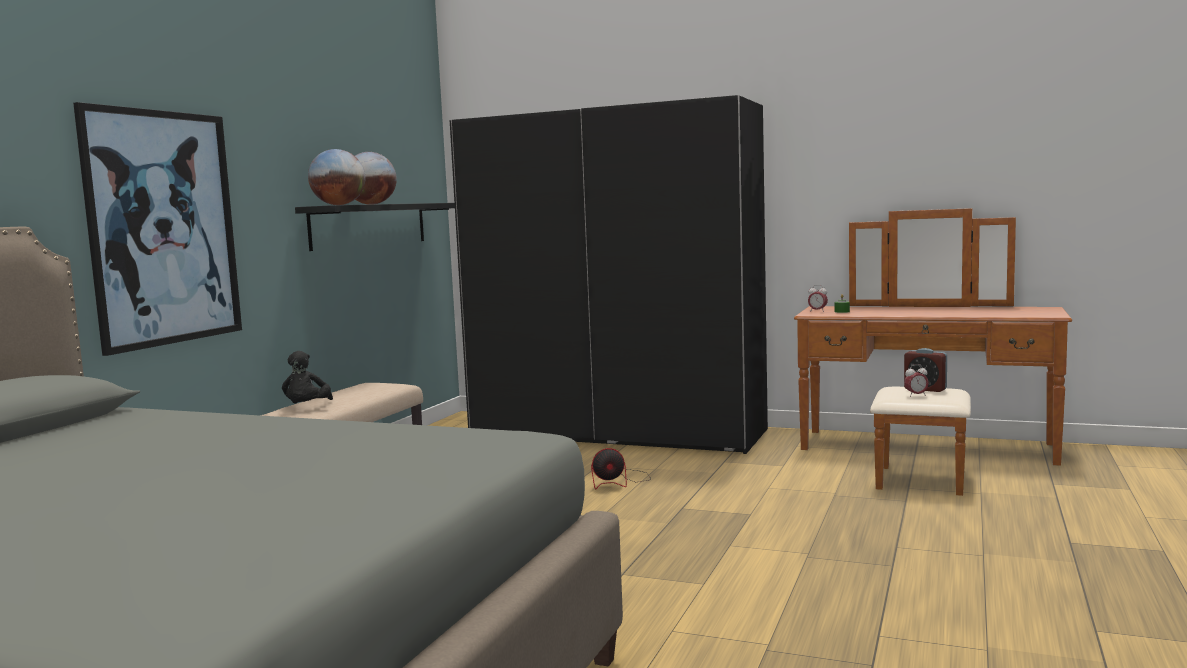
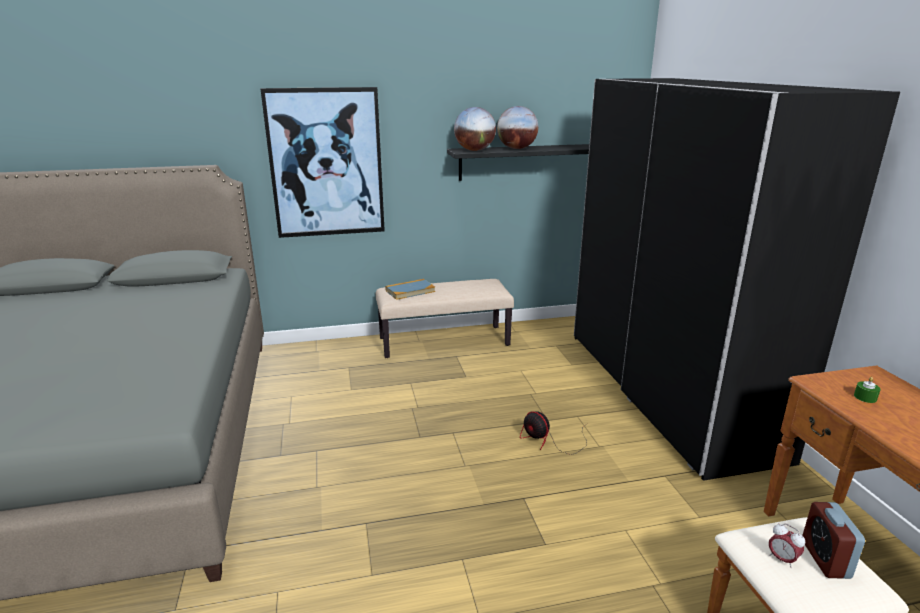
camera: 55 degrees right, 15 degrees up
black plush toy [282,351,333,404] -> book [385,279,435,300]
alarm clock [808,285,828,312] -> none

